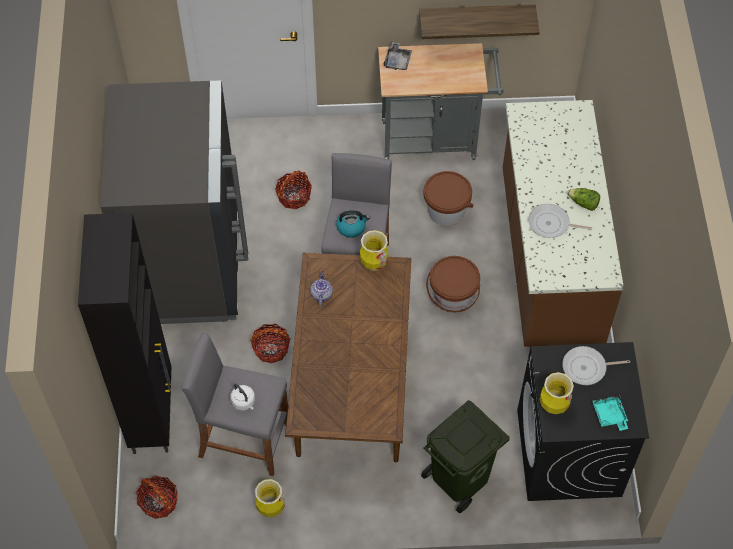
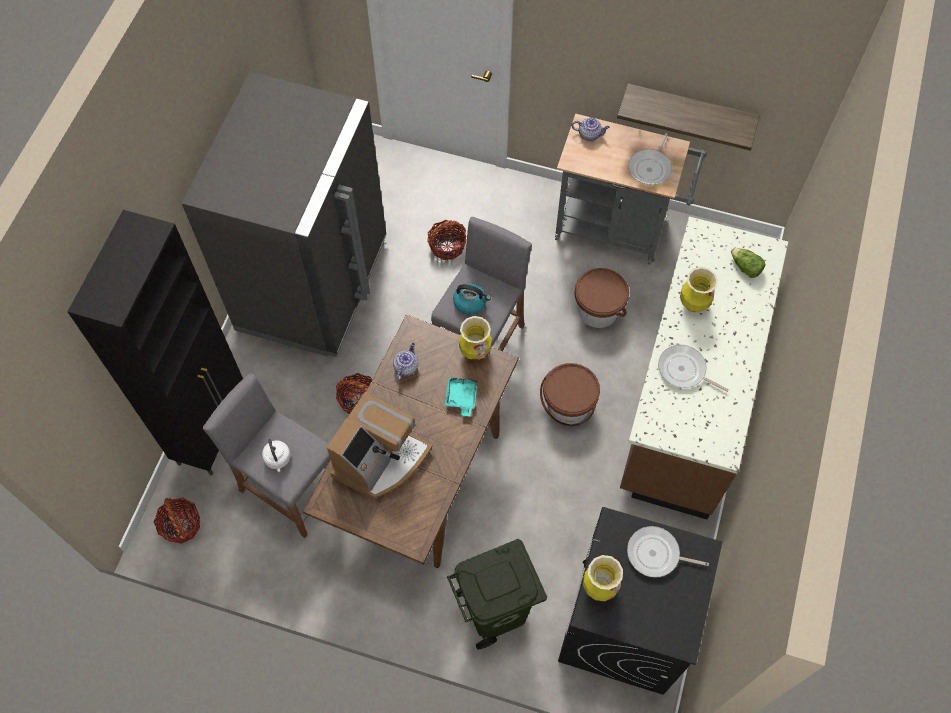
camera: 20 degrees right, 5 degrees up
vase [255,479,285,517] -> vase moved to [680,267,718,312]
grey tray [384,42,412,70] -> teapot [572,117,610,141]
lettuce [567,188,600,211] -> lettuce moved to [731,248,766,278]
turquoise tray [592,395,628,431] -> turquoise tray moved to [444,377,478,416]
none -> coffee machine [327,392,433,500]
none -> frying pan [628,134,672,185]

